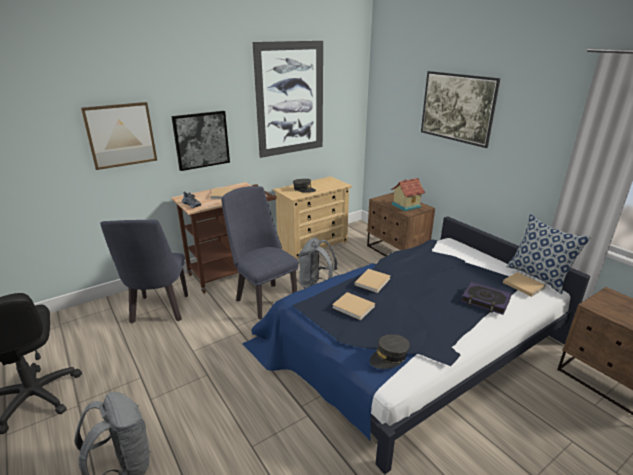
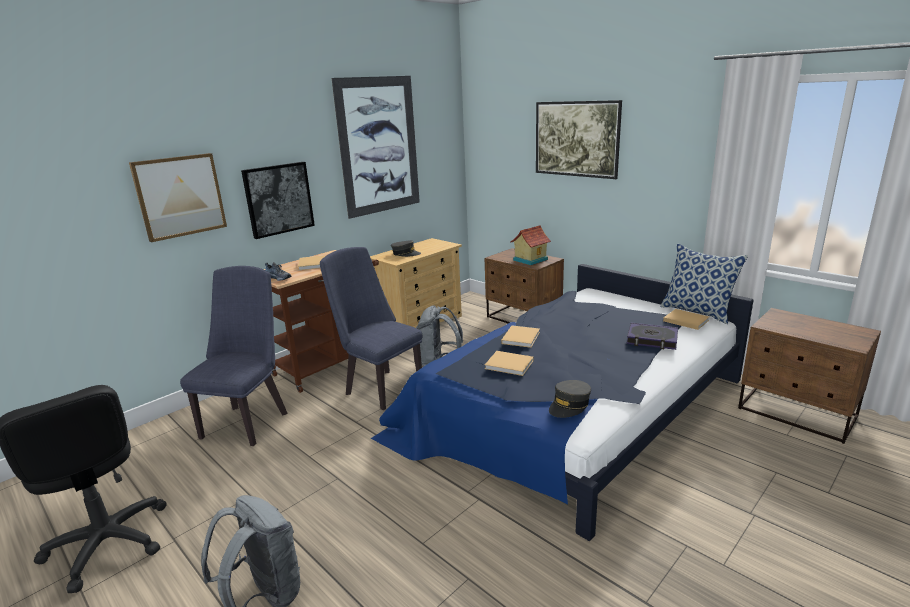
camera: 10 degrees left, 5 degrees down
blue chair [100,220,188,324] -> blue chair turned 150 degrees counterclockwise [180,266,288,446]

